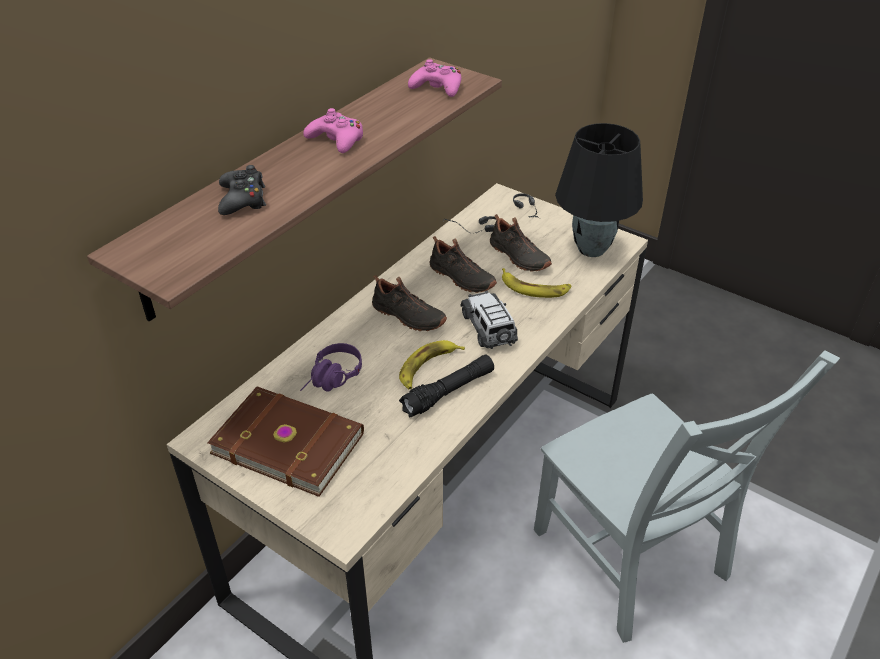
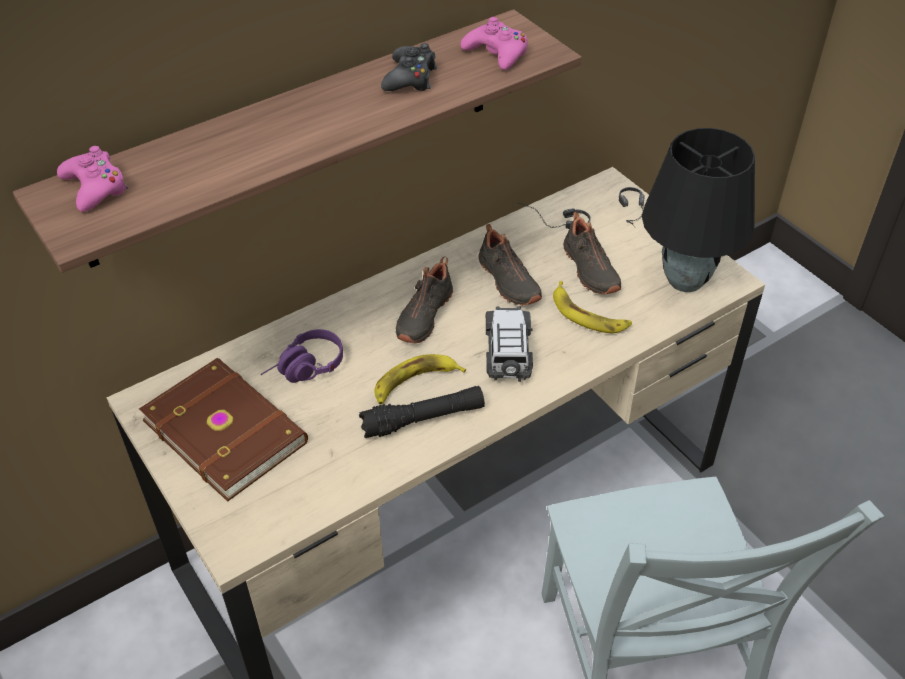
camera: 20 degrees right, 5 degrees up
black game controller [218,165,266,215] -> black game controller moved to [381,43,437,91]
pink game controller [303,108,363,153] -> pink game controller moved to [57,146,128,212]
black shoe [372,275,447,331] -> black shoe turned 60 degrees clockwise [396,256,453,343]

